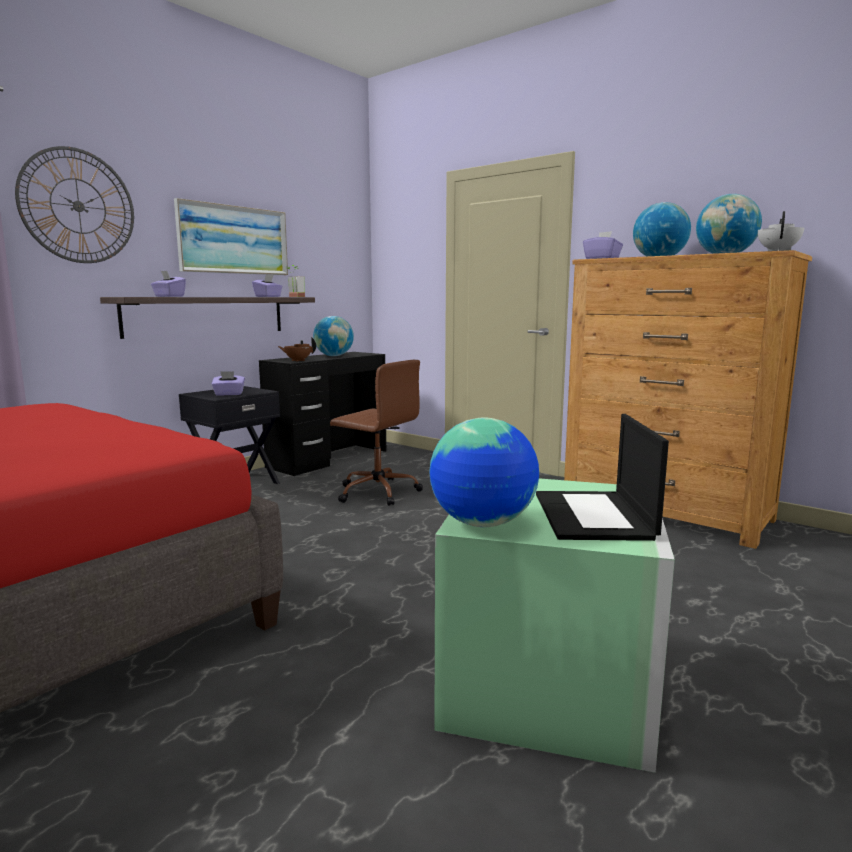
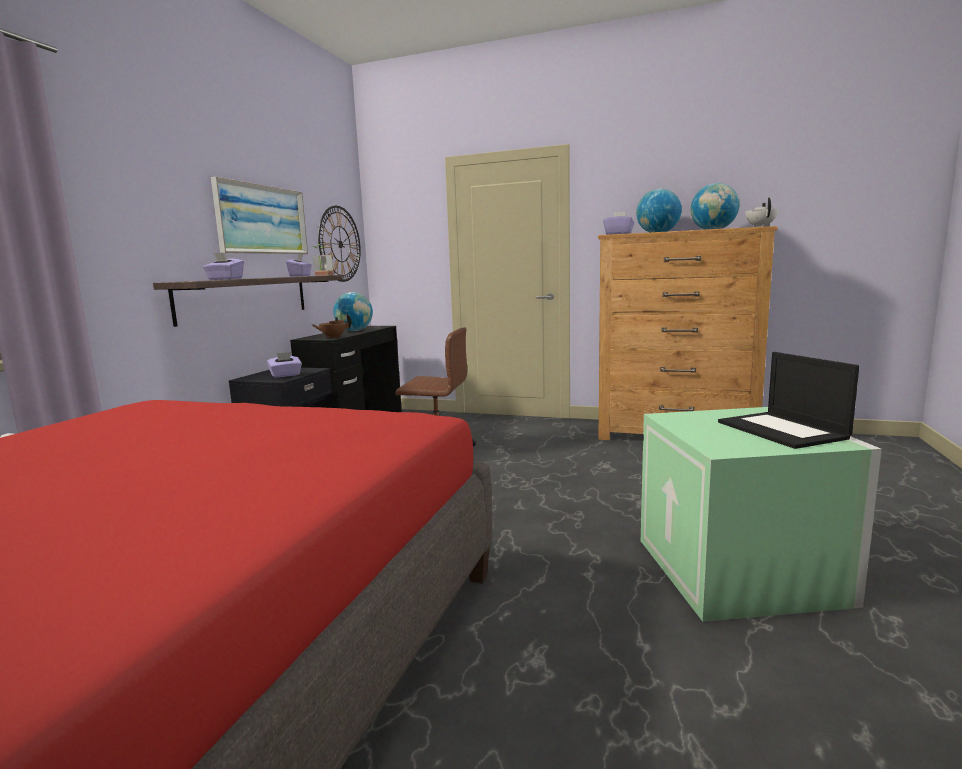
camera: 20 degrees left, 0 degrees up
wall clock [15,146,134,263] -> wall clock moved to [318,206,361,282]
globe [429,417,539,527] -> none

